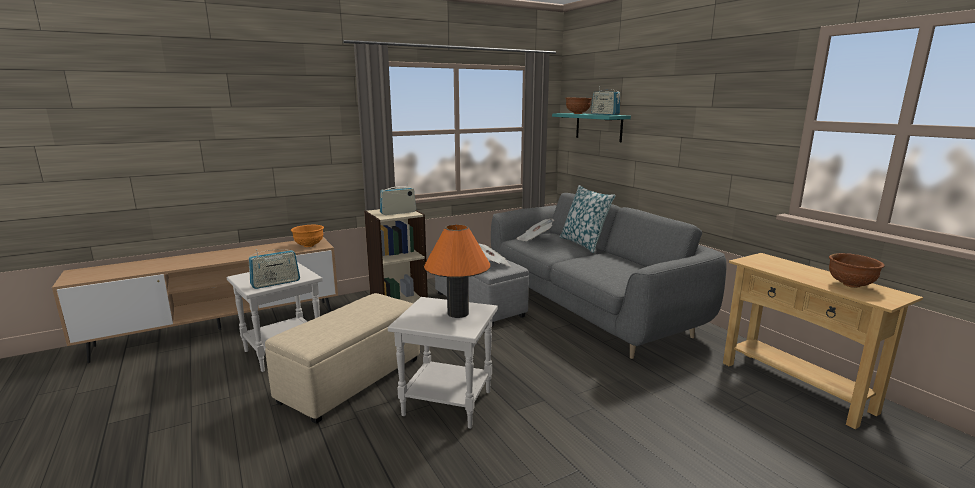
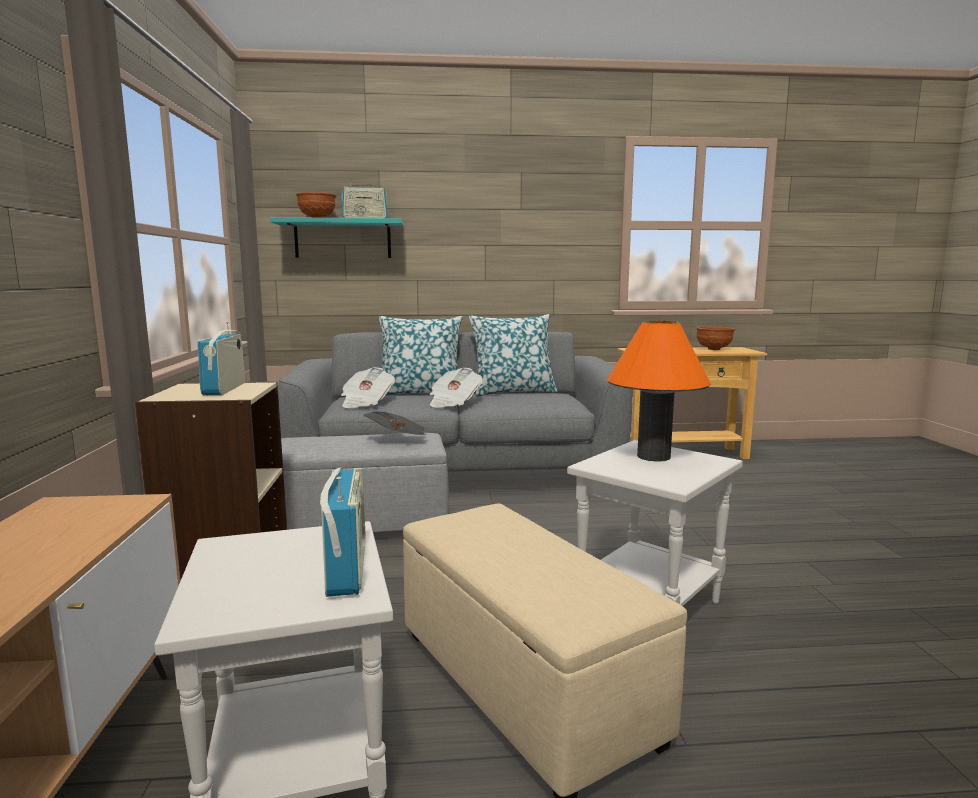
camera: 65 degrees left, 5 degrees down
orange bowl [291,225,324,247] -> none
none -> newspaper [430,368,483,408]
none -> pillow [469,314,558,397]

